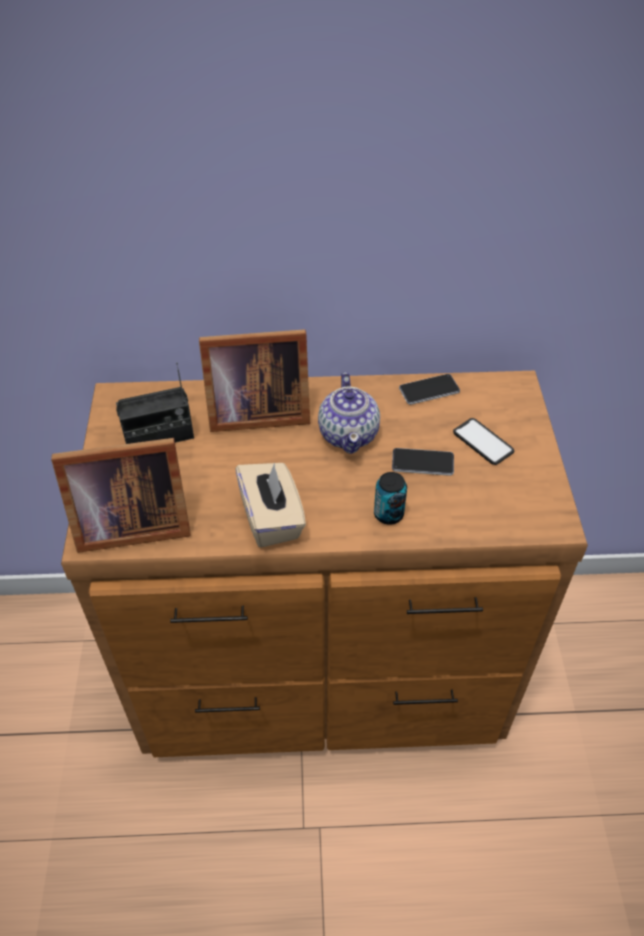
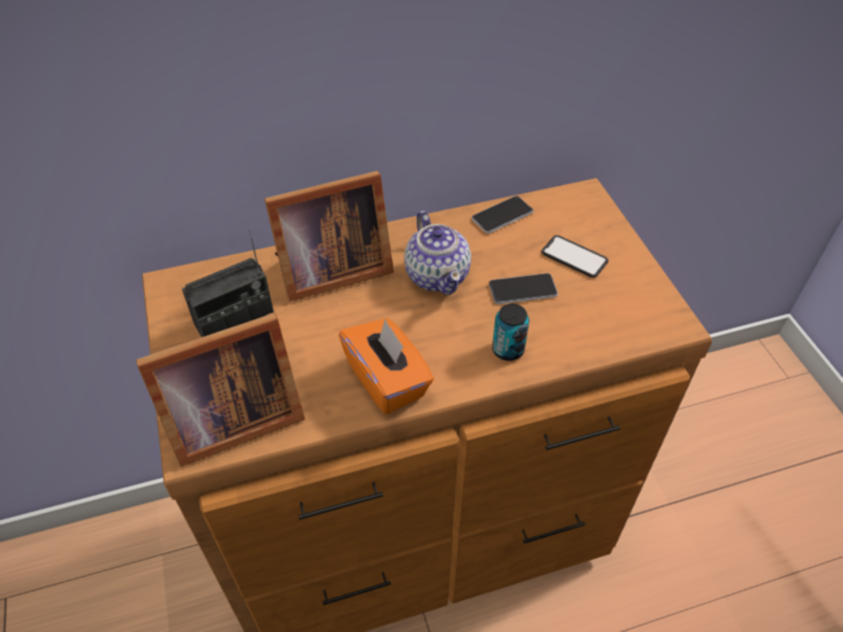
camera: 15 degrees left, 0 degrees up
beige tissue box [235,462,306,548] -> orange tissue box [339,318,434,415]

